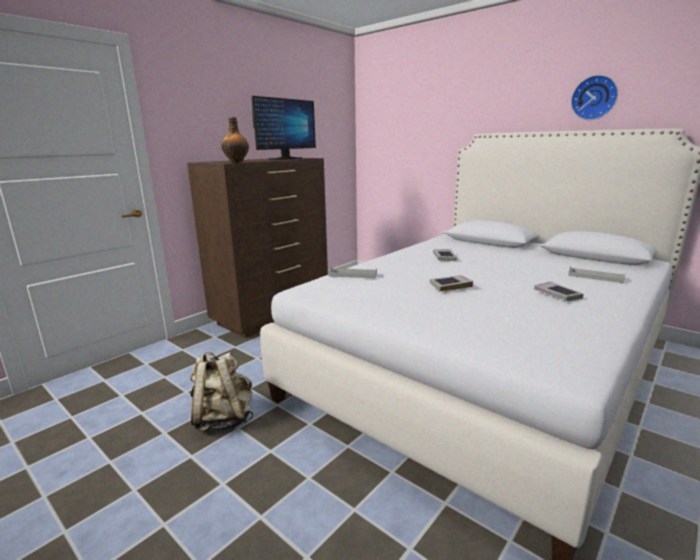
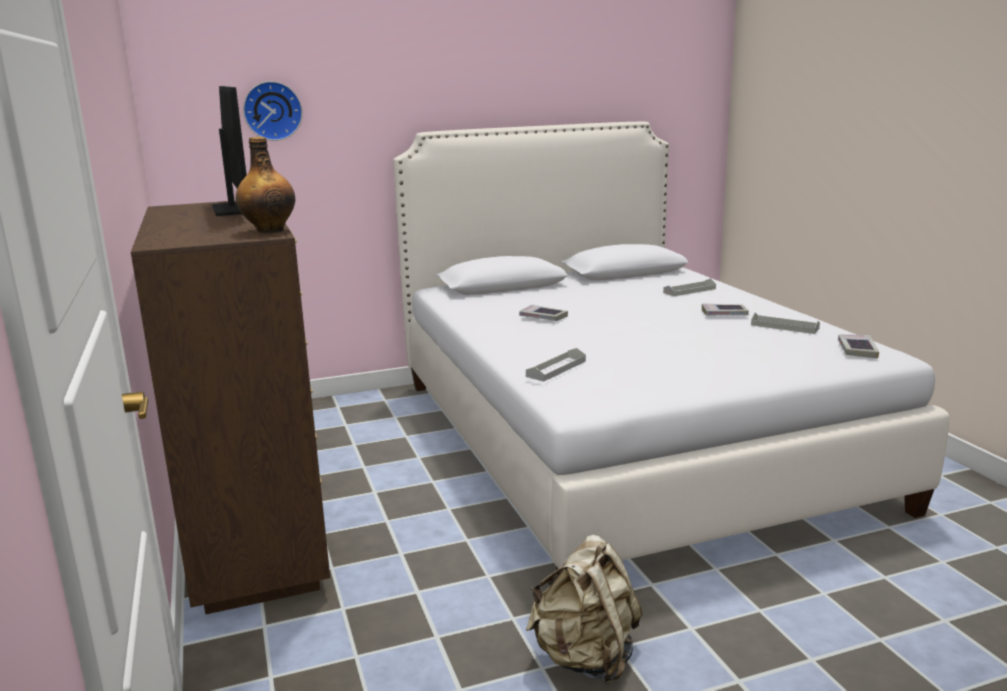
camera: 60 degrees left, 0 degrees up
book [430,275,473,292] -> book moved to [838,334,879,359]
wall clock [571,75,618,120] -> wall clock moved to [243,81,303,141]
none -> grey tray [751,313,820,334]

